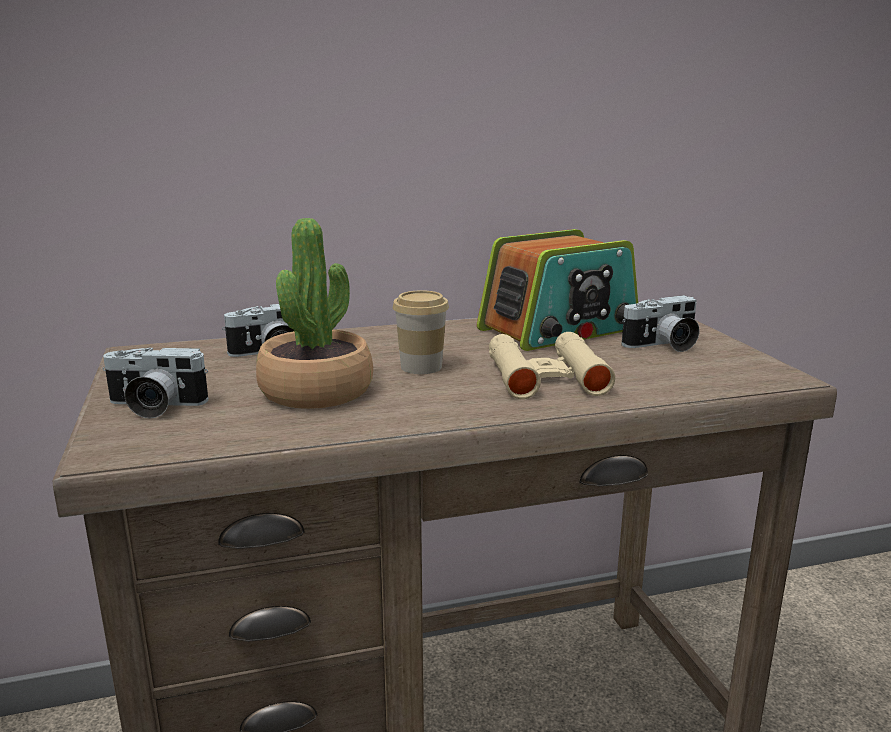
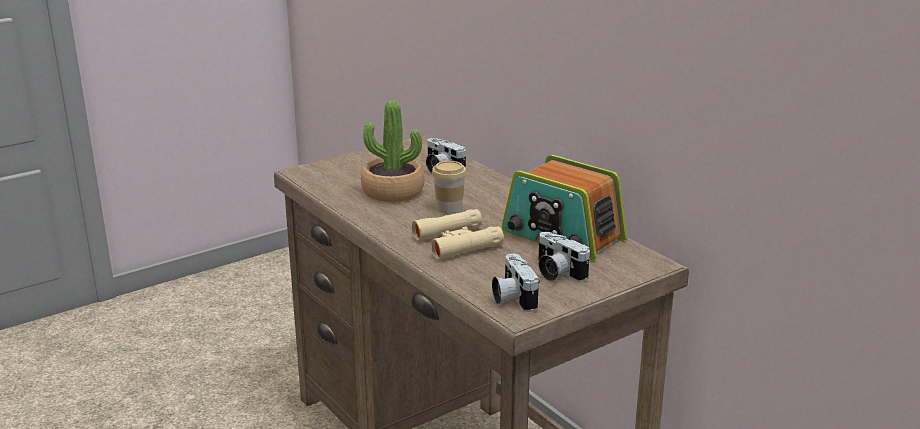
camera: 70 degrees right, 5 degrees up
camera [103,348,209,419] -> camera moved to [492,253,540,312]

